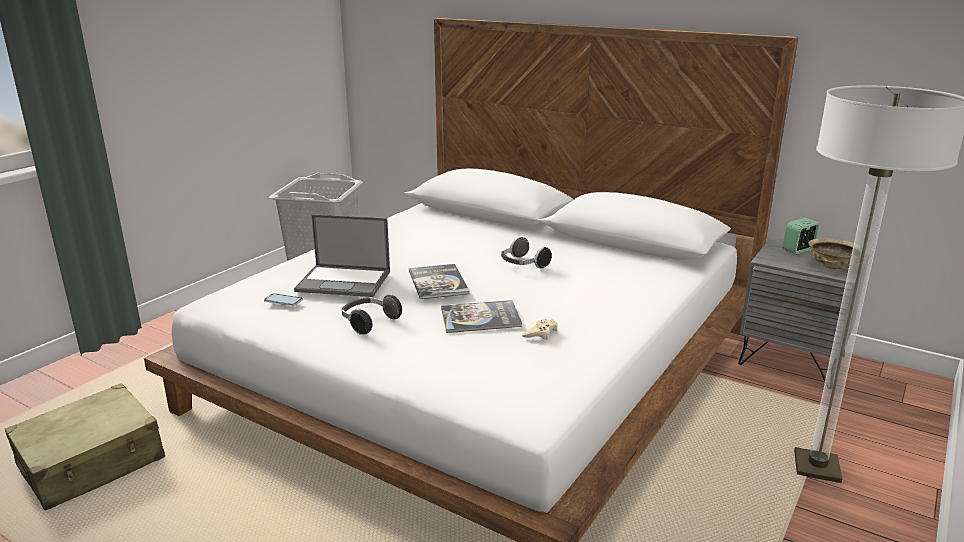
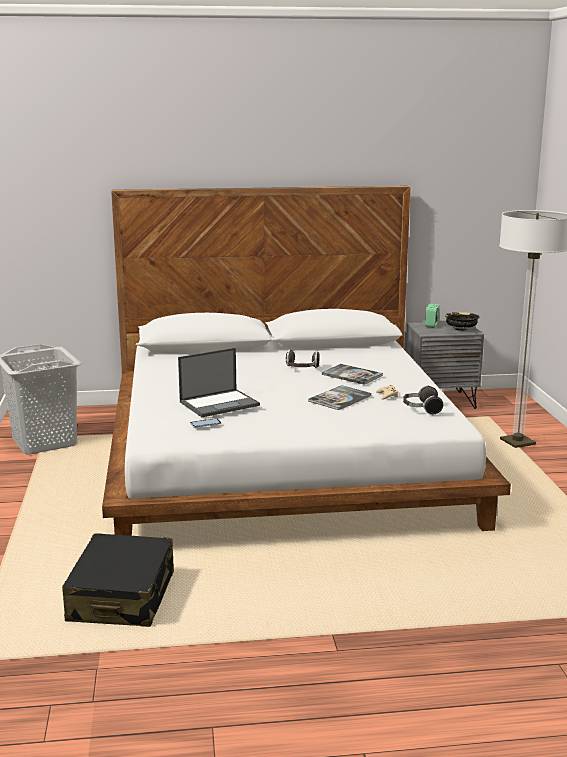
camera: 40 degrees left, 5 degrees down
beige suitcase [5,383,165,511] -> black suitcase [62,533,174,627]
headphones [342,294,402,335] -> headphones moved to [403,385,443,415]
book [409,264,470,299] -> book moved to [322,364,383,385]
beige bowl [808,238,854,270] -> black bowl [445,312,479,331]

